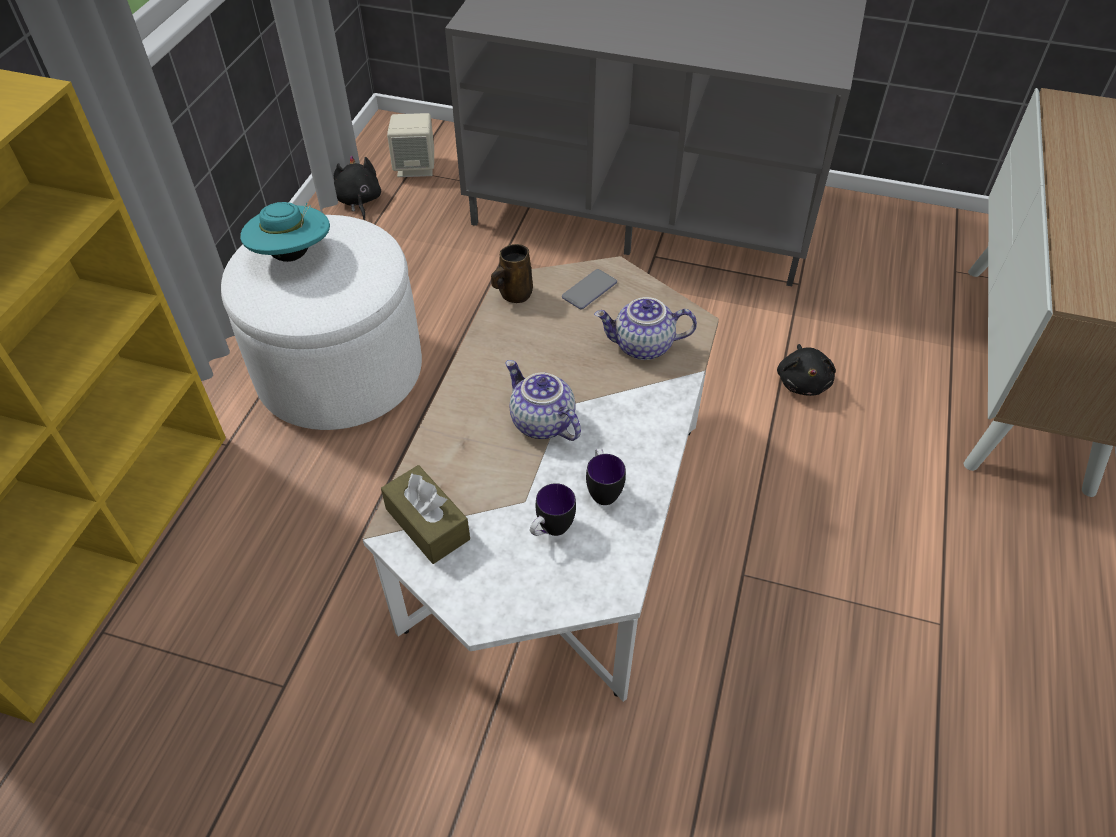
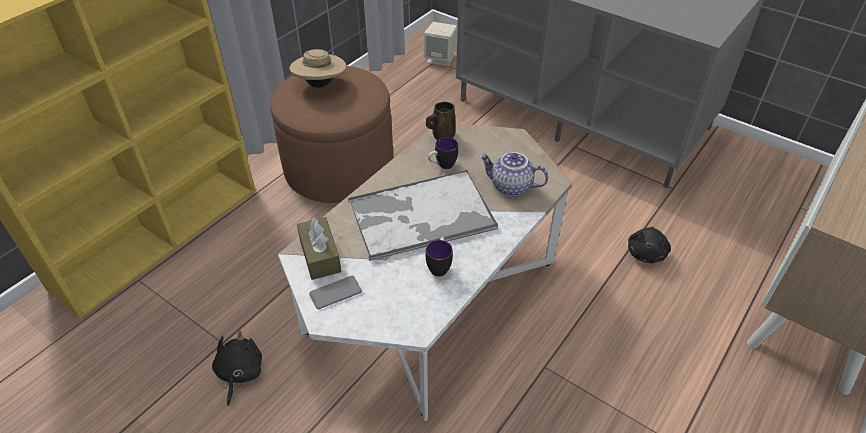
camera: 20 degrees right, 5 degrees down
white ottoman [221,215,422,430] -> brown ottoman [270,66,393,203]
turquoise hat [240,202,330,262] -> beige hat [289,49,347,88]
black plush toy [334,155,381,220] -> black plush toy moved to [212,331,262,406]
teapot [505,360,581,441] -> tray [348,170,498,261]
mug [530,483,576,536] -> mug moved to [428,137,458,169]
phone [562,269,617,310] -> phone moved to [309,276,362,309]

